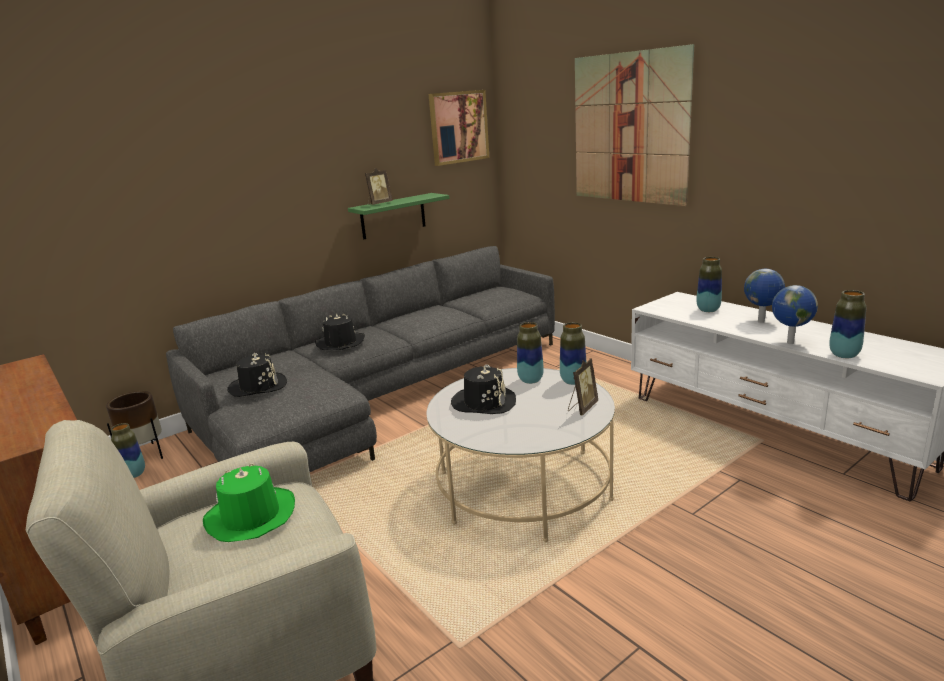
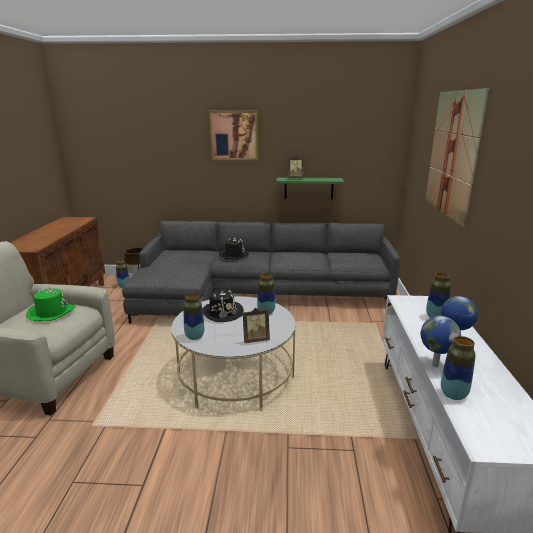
camera: 40 degrees right, 0 degrees up
black hat [227,353,287,397] -> none
picture [429,90,489,166] -> picture moved to [209,111,258,160]
vase [560,322,586,385] -> vase moved to [183,293,204,340]

